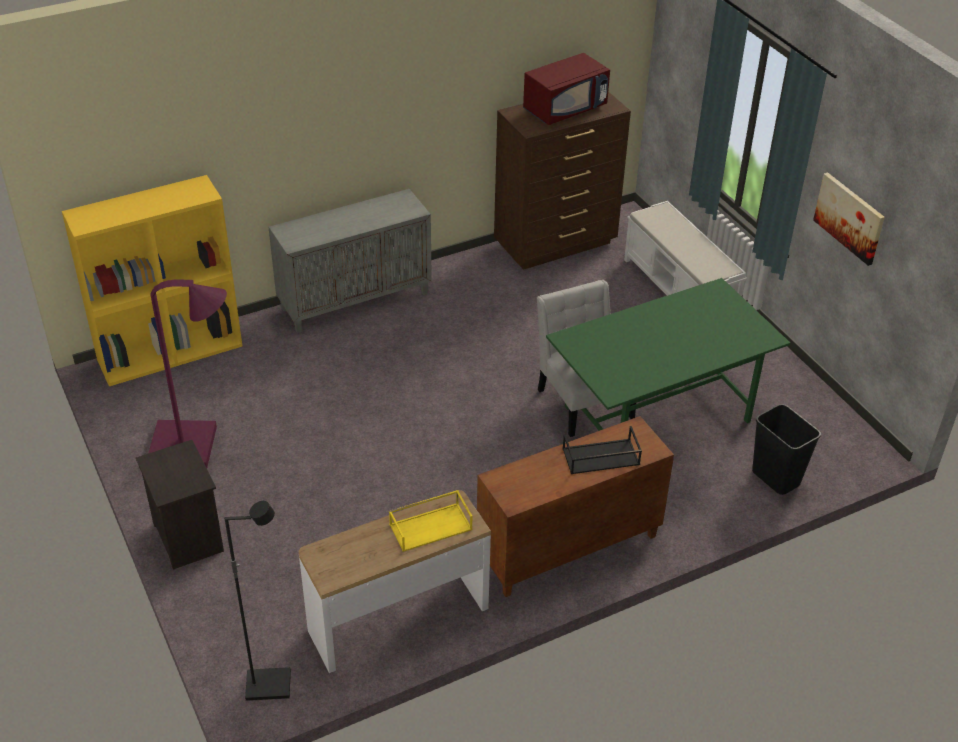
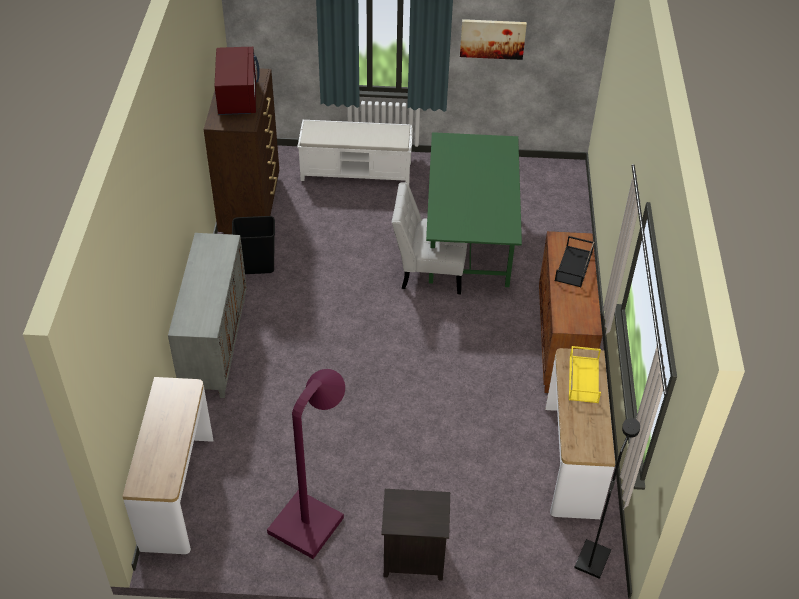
camera: 60 degrees left, 5 degrees up
yellow bookcase [62,175,242,386] -> console table [122,377,213,554]
black trash can [752,404,821,495] -> black trash can moved to [232,216,275,274]

